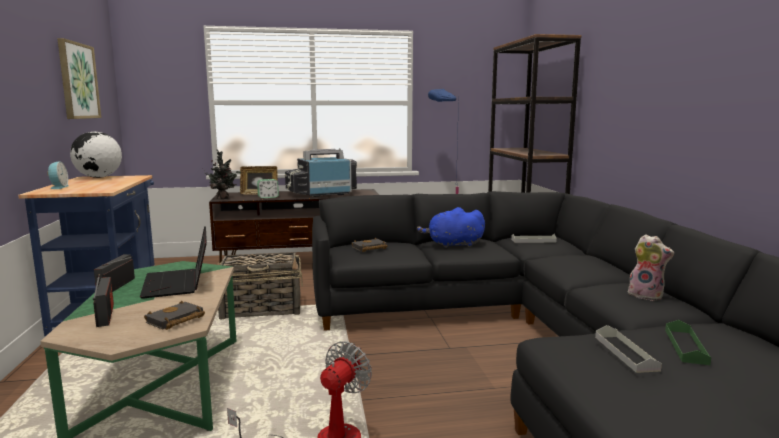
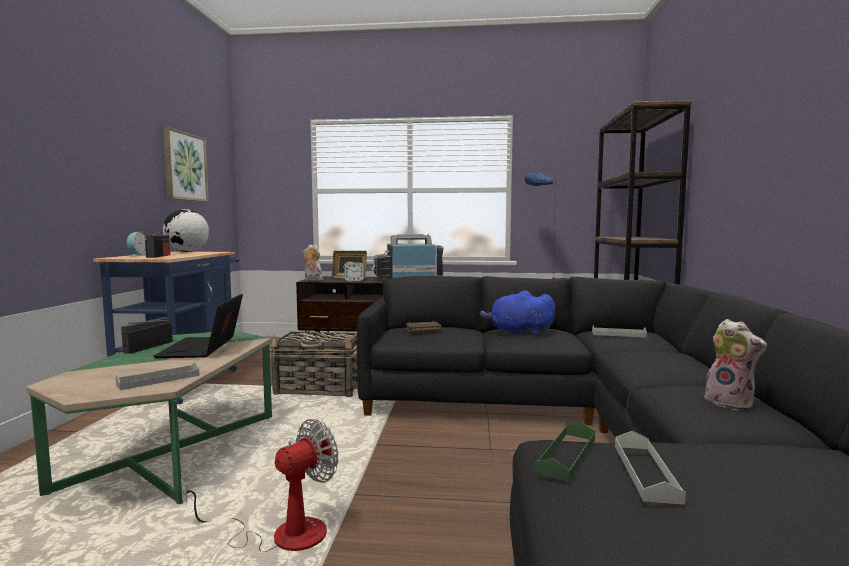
camera: 15 degrees right, 5 degrees down
radio [93,274,114,327] -> radio moved to [145,232,170,258]
black book [144,301,205,330] -> grey tray [115,362,199,390]
potted plant [205,150,241,199] -> plush toy [302,244,323,281]
green tray [665,320,711,365] -> green tray moved to [535,422,595,481]

